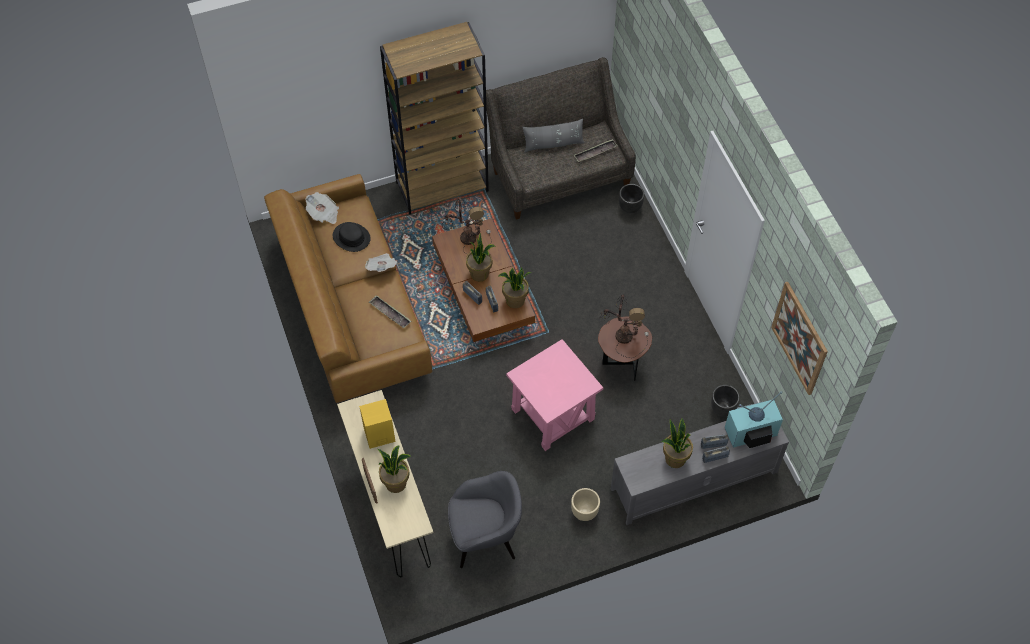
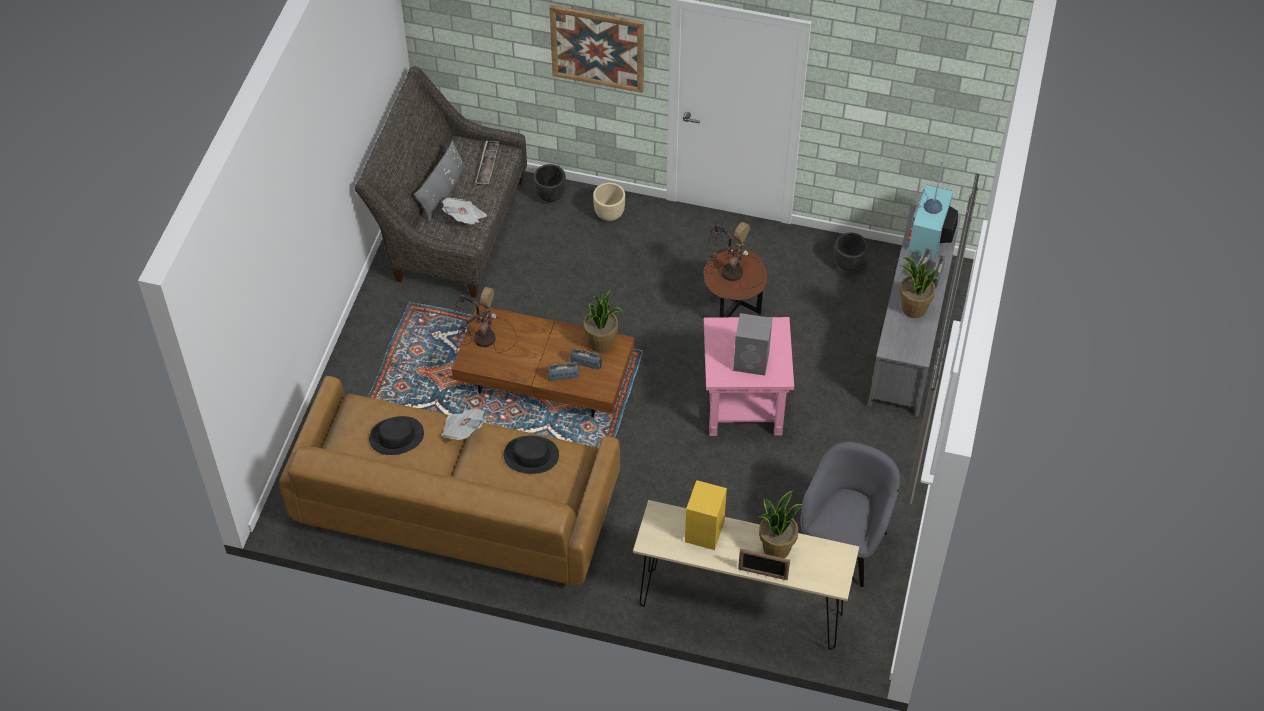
camera: 55 degrees left, 5 degrees down
newspaper [305,192,339,224] -> newspaper moved to [442,197,487,225]
tray [369,295,411,328] -> black hat [503,435,559,474]
brown bookcase [380,22,489,215] -> none
potted plant [466,233,496,282] -> none
beige planter [571,488,600,521] -> beige planter moved to [593,183,625,221]
picture [771,282,828,395] -> picture moved to [549,5,644,93]
none -> grey speaker [733,313,773,376]

